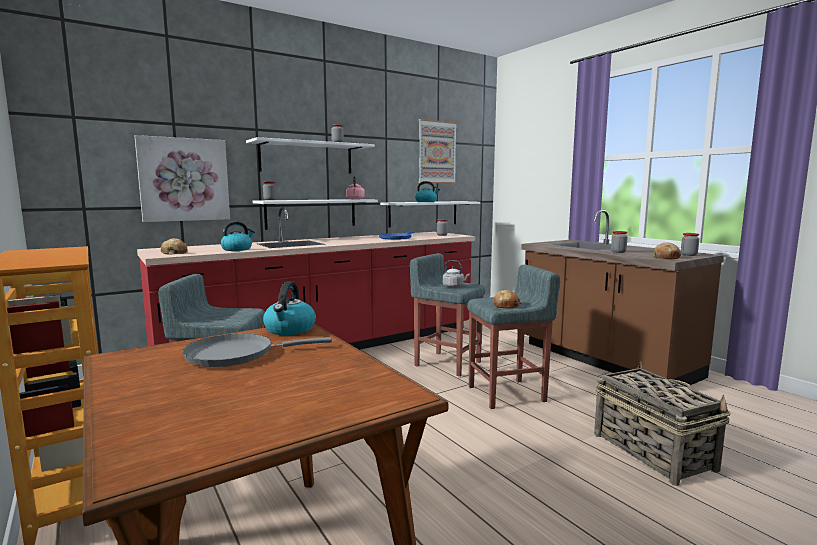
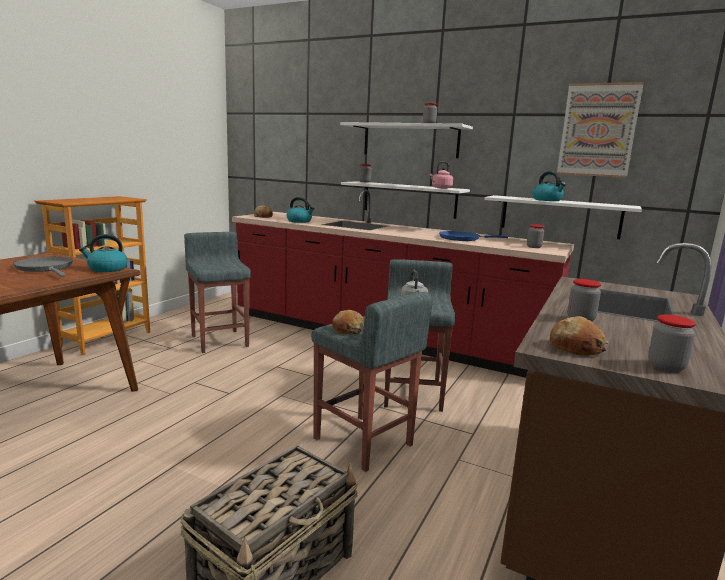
camera: 60 degrees right, 5 degrees up
picture [135,135,230,222] -> none

